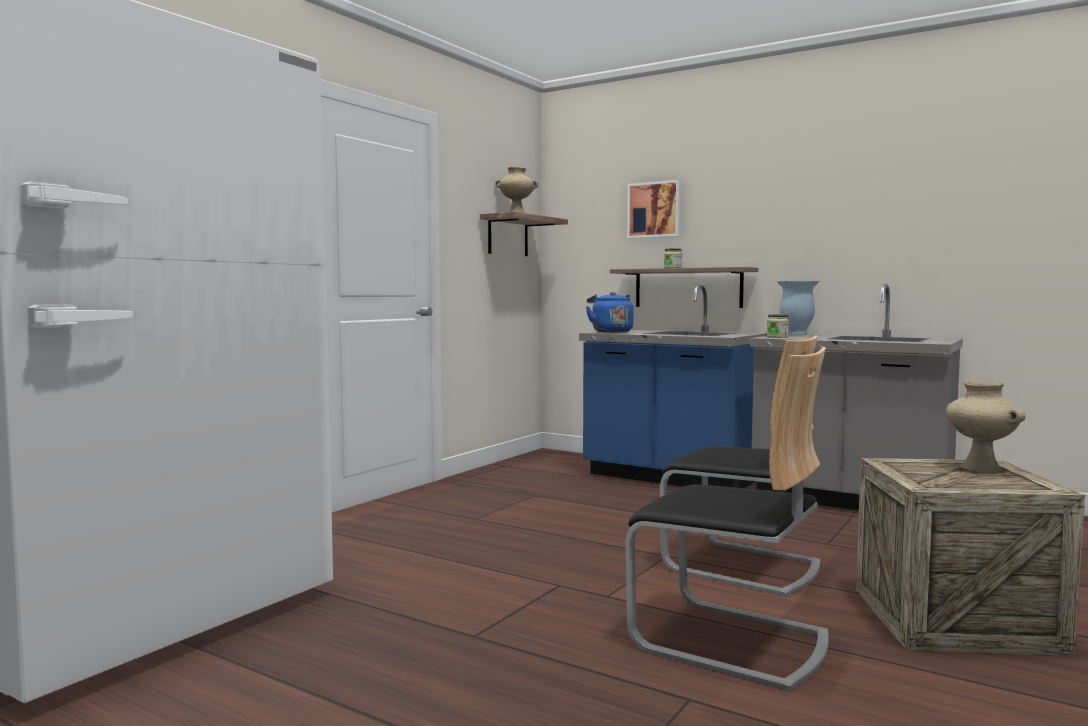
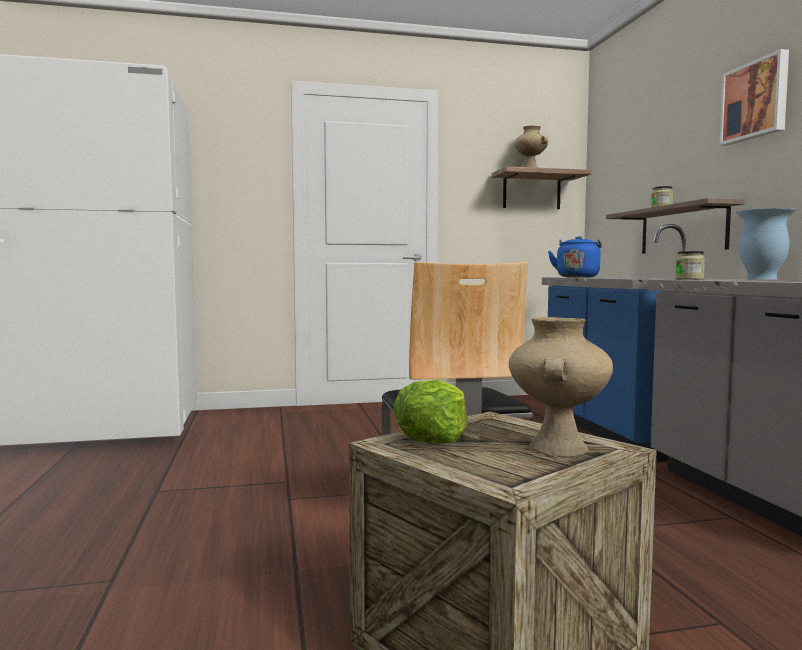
camera: 45 degrees right, 0 degrees up
chair [626,347,829,691] -> none
picture [627,180,681,239] -> picture moved to [719,49,789,146]
none -> lettuce [393,380,467,444]

